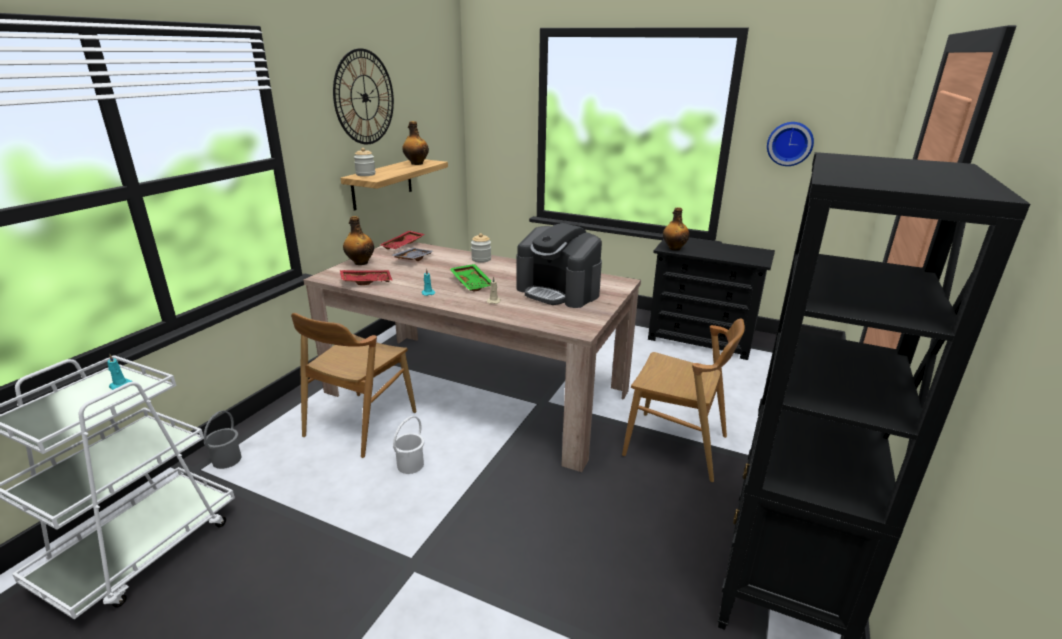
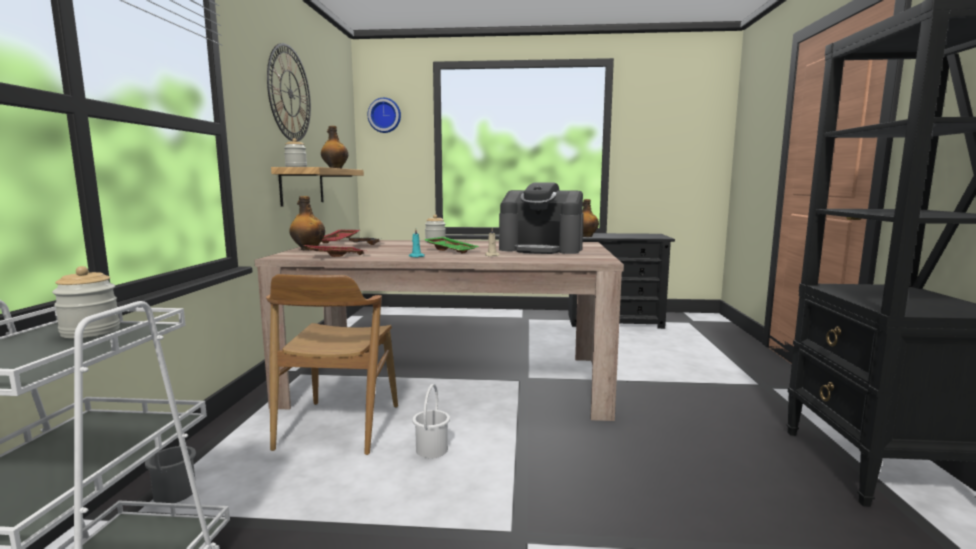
camera: 20 degrees left, 15 degrees down
turquoise candle [107,354,132,390] -> jar [52,266,120,338]
brown chair [622,319,745,482] -> none
wall clock [767,122,814,166] -> wall clock moved to [368,98,401,133]

